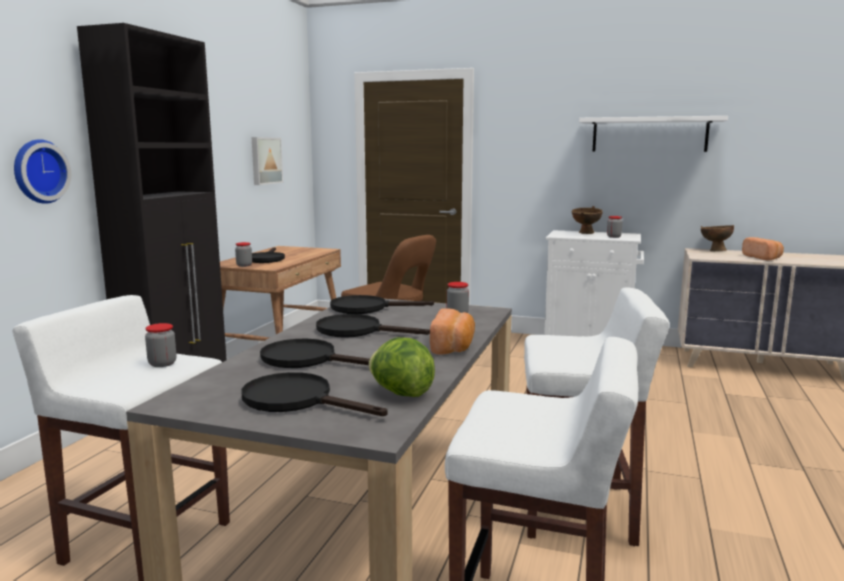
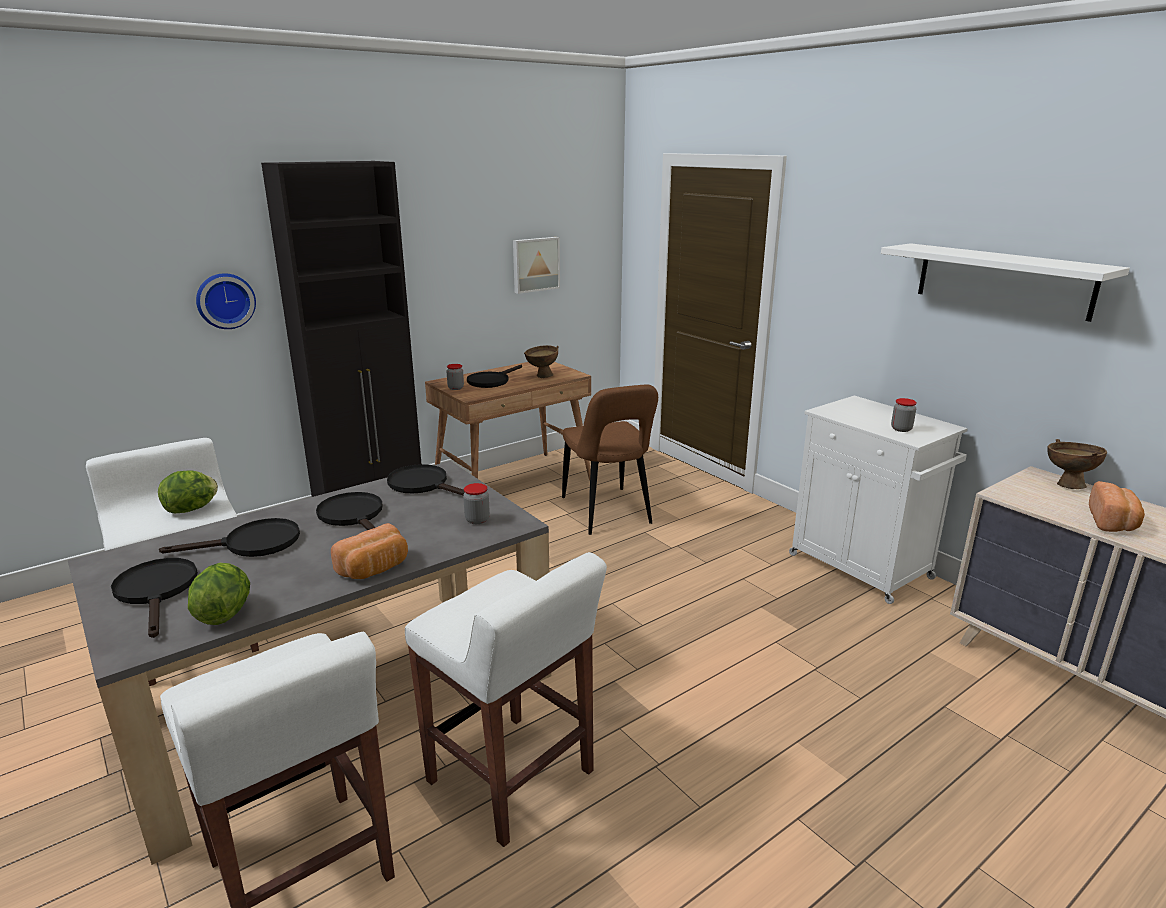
camera: 35 degrees right, 10 degrees up
jar [145,323,176,367] -> lettuce [158,471,218,513]
black frying pan [260,339,370,368] -> black frying pan turned 105 degrees clockwise [159,518,300,557]
brown bowl [572,206,603,234] -> brown bowl moved to [524,345,559,378]

